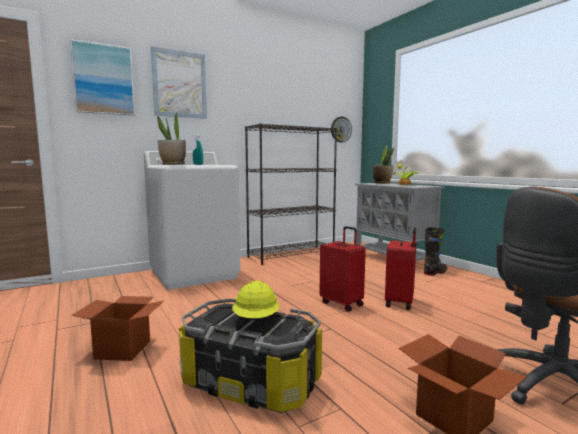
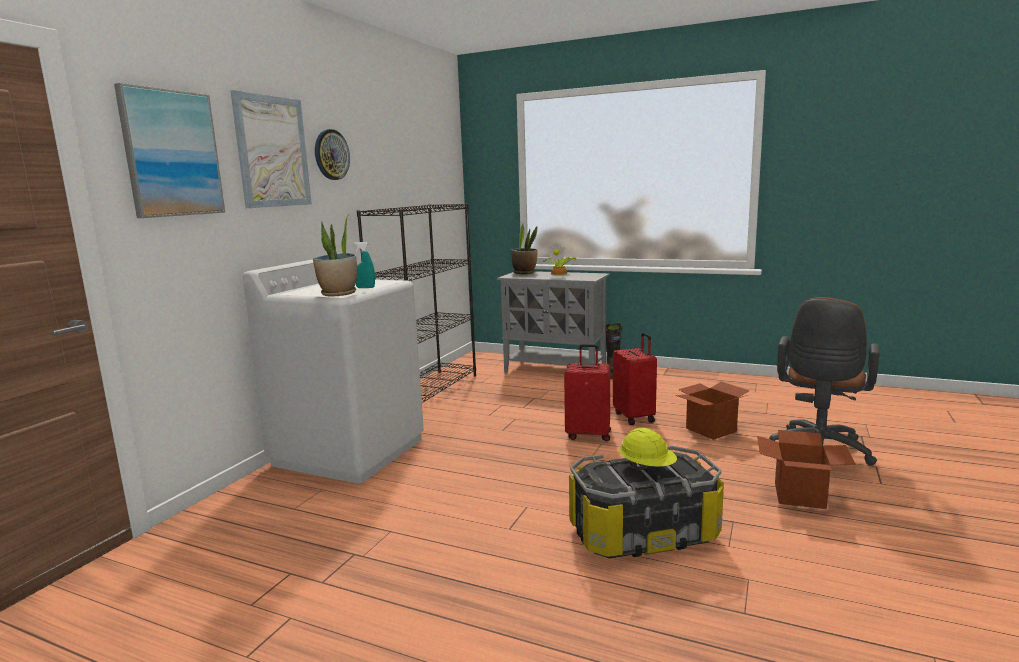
camera: 35 degrees left, 5 degrees up
cardboard box [71,296,165,361] -> cardboard box moved to [676,382,750,440]
wall clock [331,117,352,143] -> wall clock moved to [315,129,350,180]

